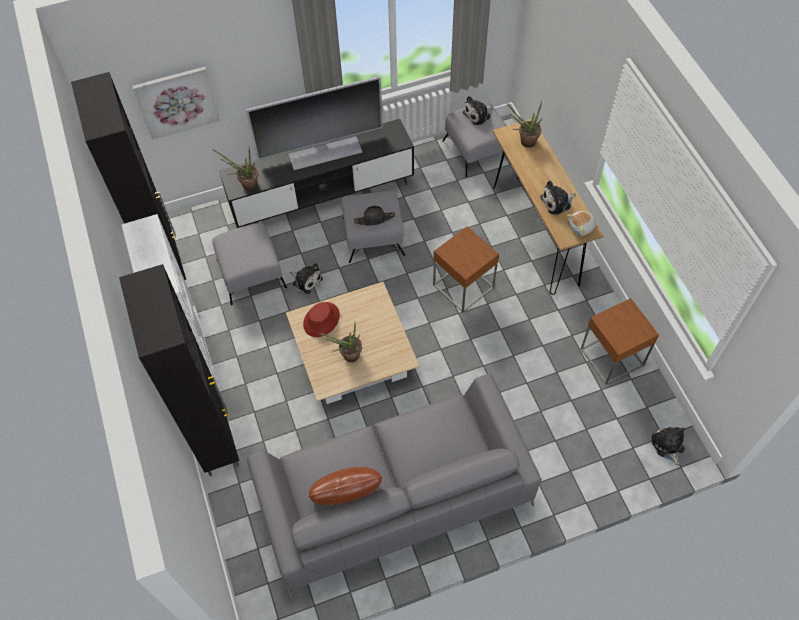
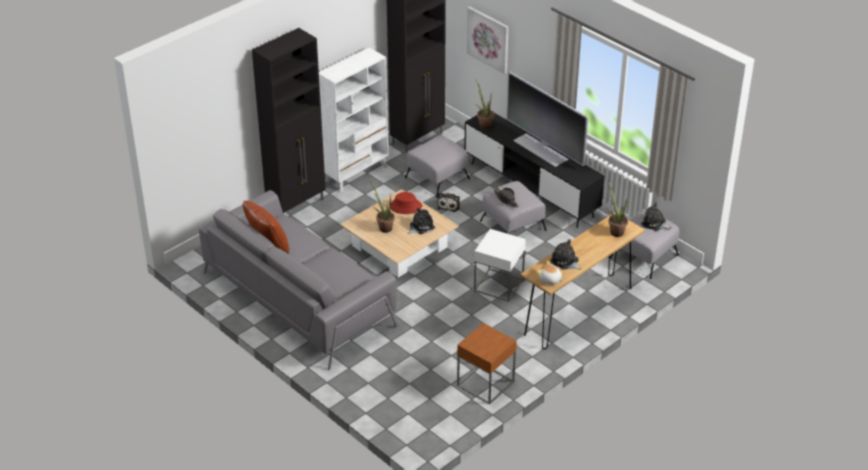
camera: 65 degrees right, 20 degrees down
brown side table [433,226,499,312] -> white side table [474,229,526,302]
plush toy [651,427,685,466] -> plush toy moved to [408,208,435,235]

